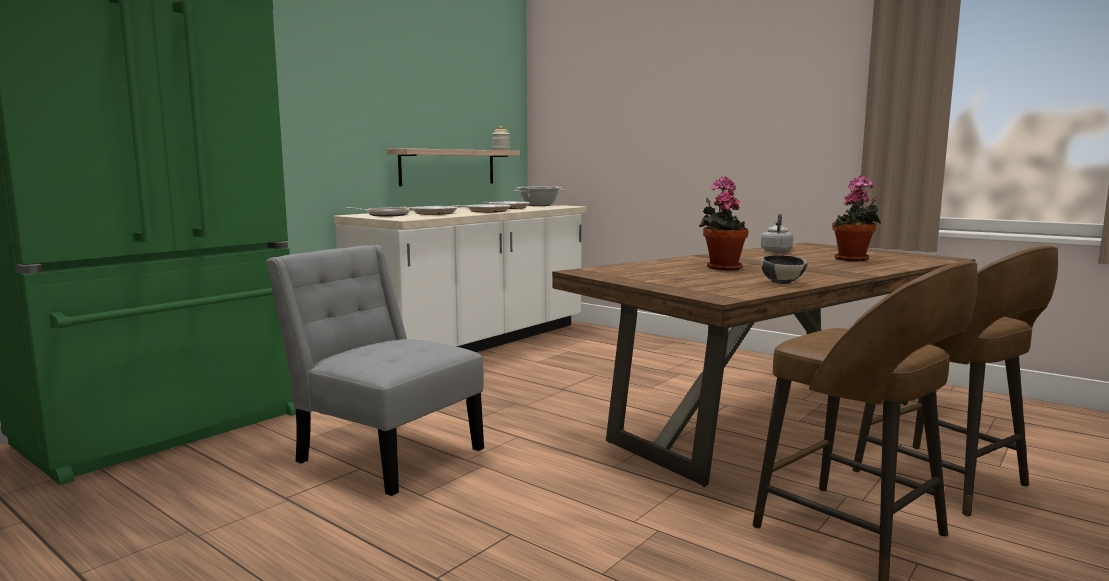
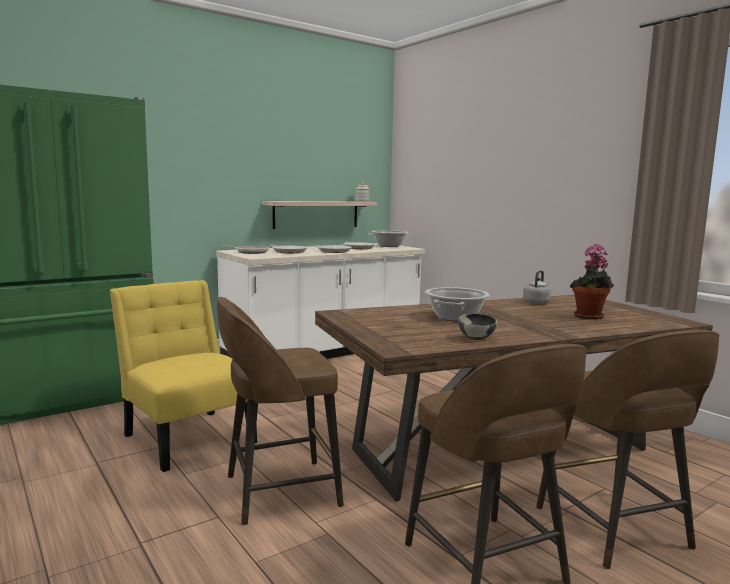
camera: 15 degrees right, 0 degrees up
grey chair [266,245,484,496] -> yellow chair [110,280,257,472]
potted plant [699,176,749,270] -> cooking pot [425,287,490,321]
none -> brown stool [217,297,344,526]

